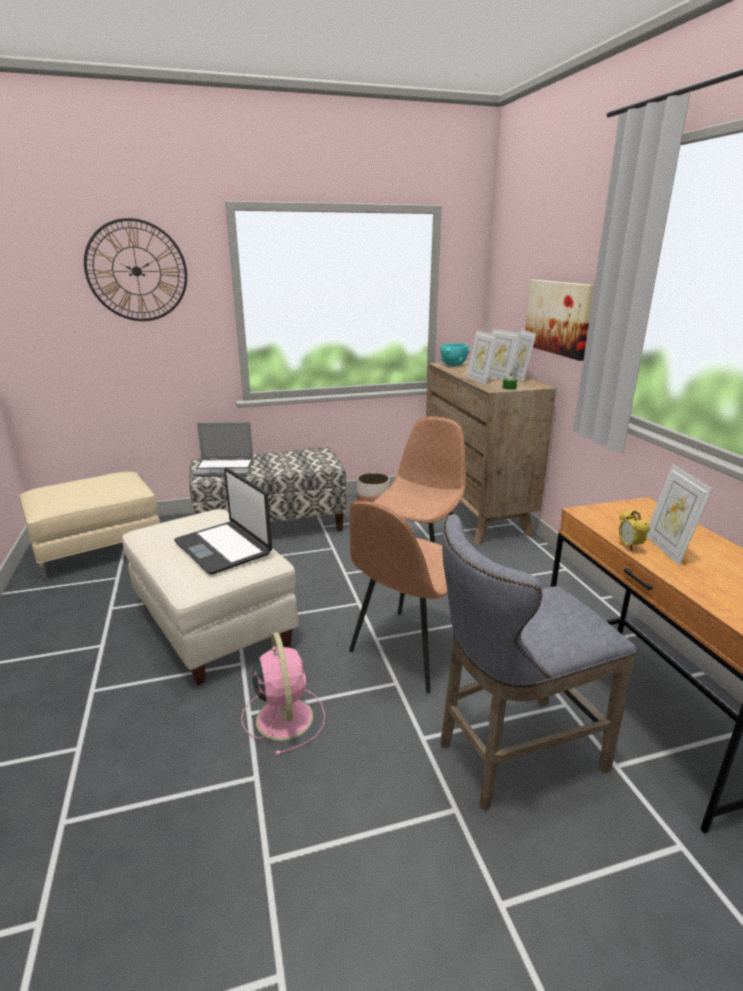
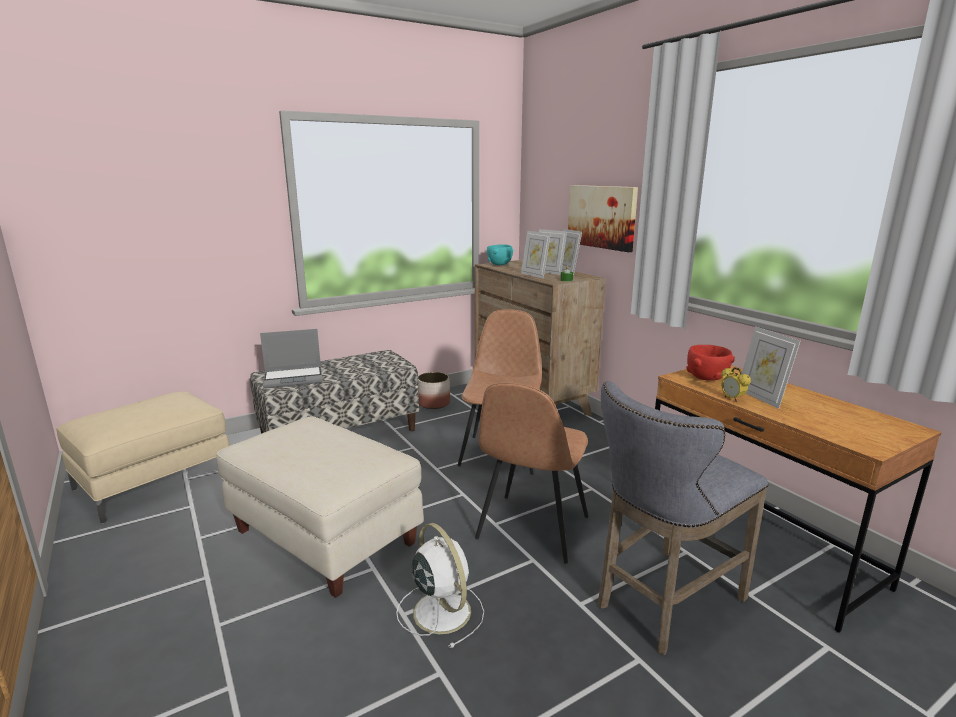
camera: 15 degrees left, 5 degrees down
wall clock [84,218,187,321] -> none
laptop [174,468,272,574] -> none
pink fan [241,632,325,755] -> white fan [396,523,484,648]
none -> red bowl [686,345,735,381]

